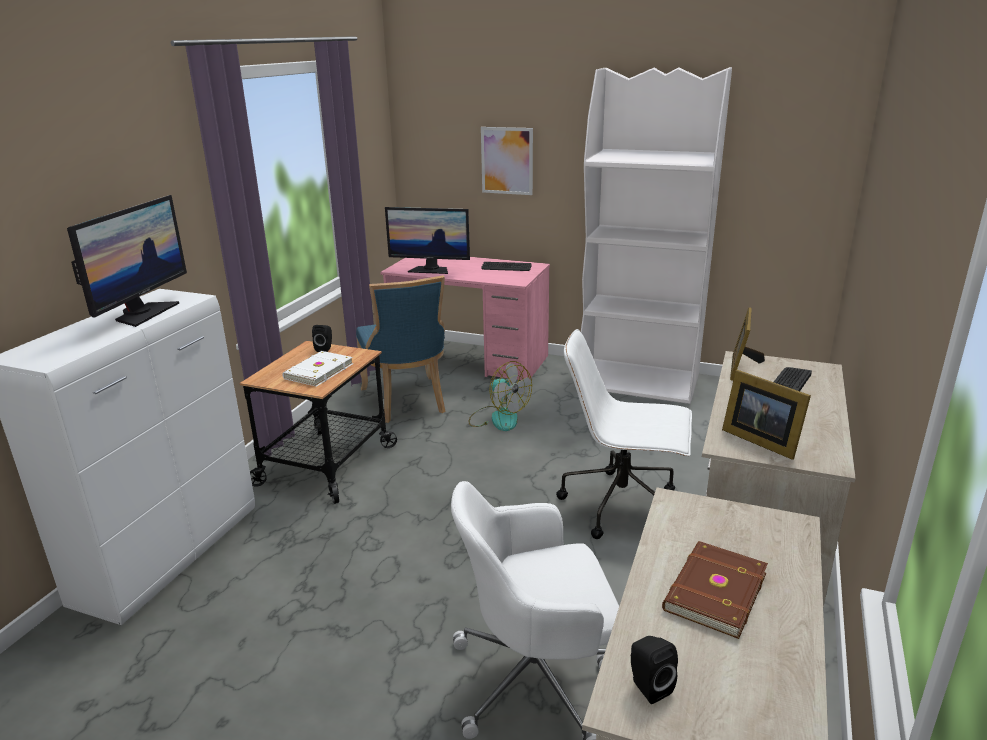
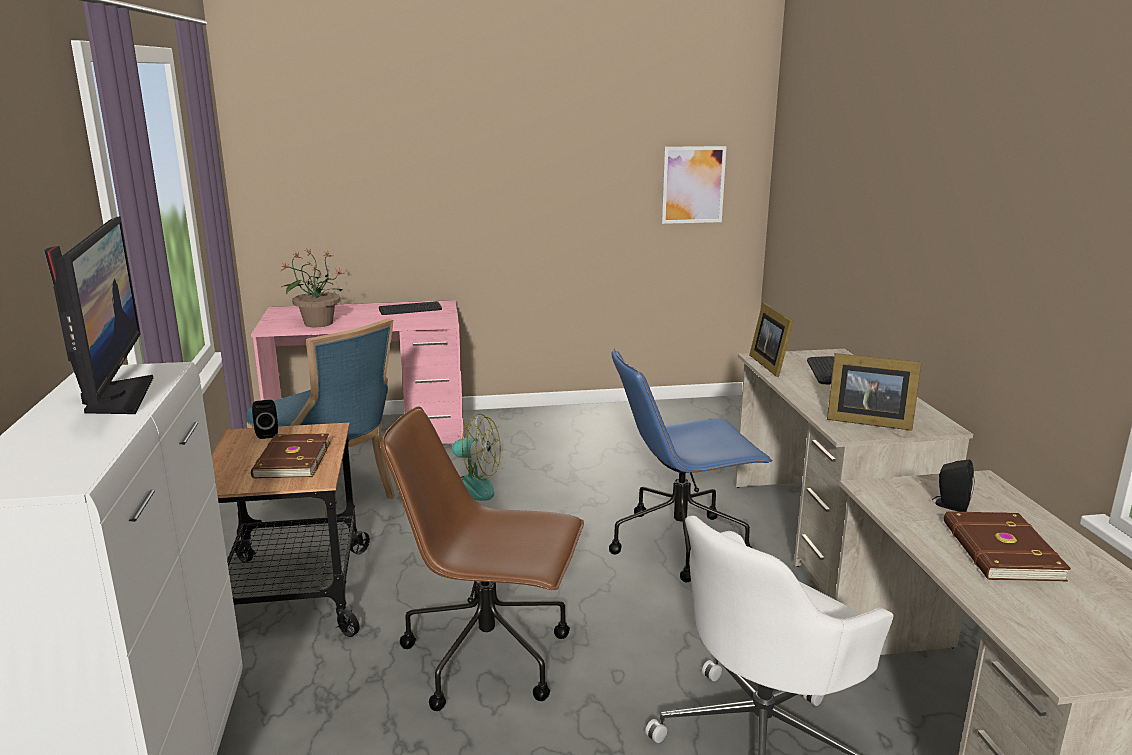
camera: 30 degrees left, 5 degrees down
white book [282,351,353,387] -> brown book [251,433,330,478]
monitor [385,207,470,274] -> potted plant [281,248,344,327]
picture [481,127,533,195] -> picture moved to [662,146,727,224]
white office chair [556,329,692,539] -> blue office chair [609,349,772,582]
white bookcase [581,67,732,404] -> none
black speaker [631,636,678,704] -> black speaker moved to [932,460,974,512]
none -> brown office chair [380,407,584,711]

